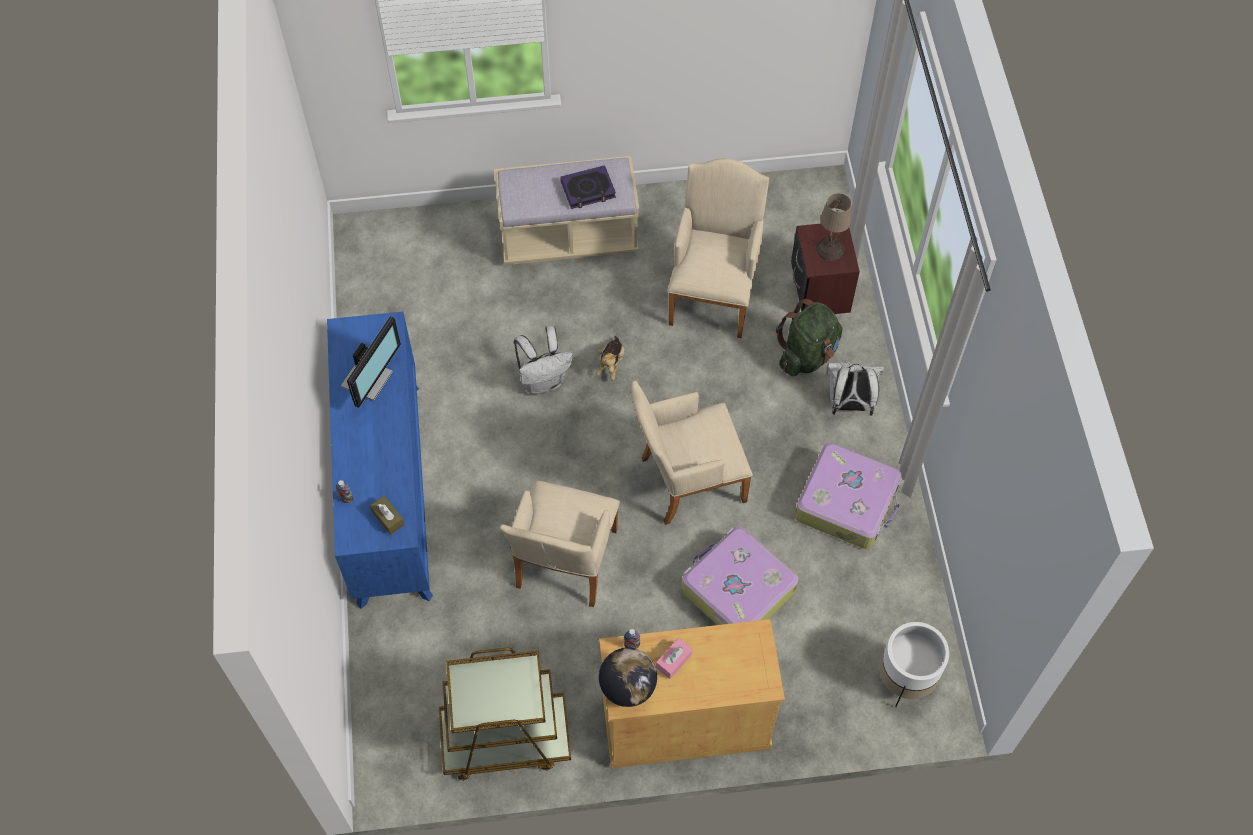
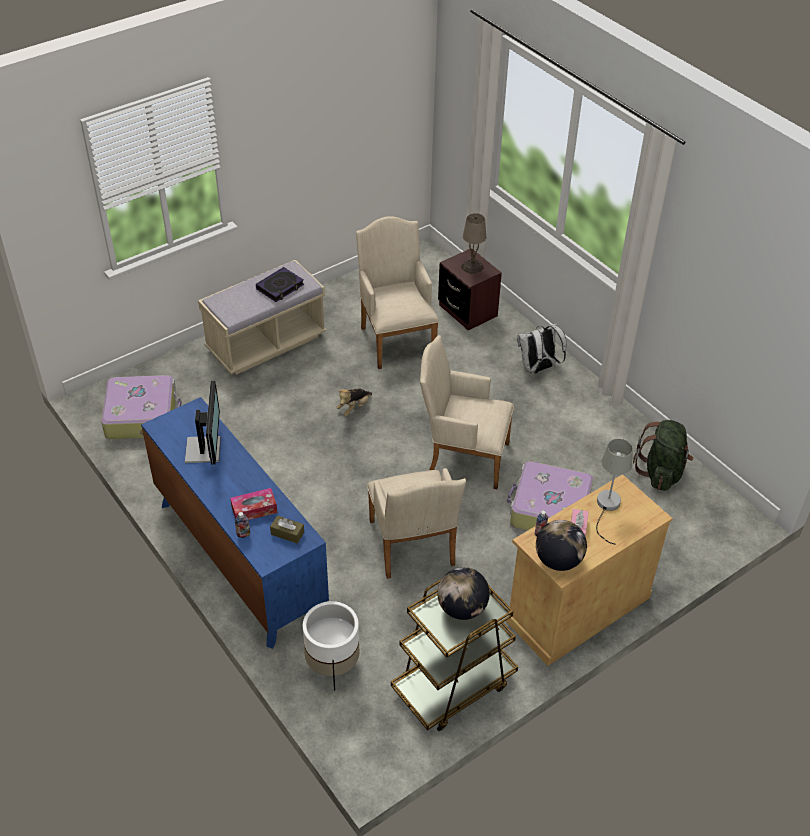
camera: 30 degrees left, 15 degrees down
white backpack [513,326,573,394] -> none
plush toy [596,336,624,380] -> plush toy turned 60 degrees clockwise [337,389,372,416]
beige armchair [631,381,753,525] -> beige armchair turned 60 degrees clockwise [420,335,514,489]
green backpack [776,299,843,376] -> green backpack moved to [633,420,693,491]
suitcase [795,443,902,549] -> suitcase moved to [101,375,182,439]
white planter [879,622,949,707] -> white planter moved to [303,601,360,691]
none -> tissue box [230,488,277,520]
none -> globe [437,567,490,620]
none -> grey table lamp [596,439,632,545]

